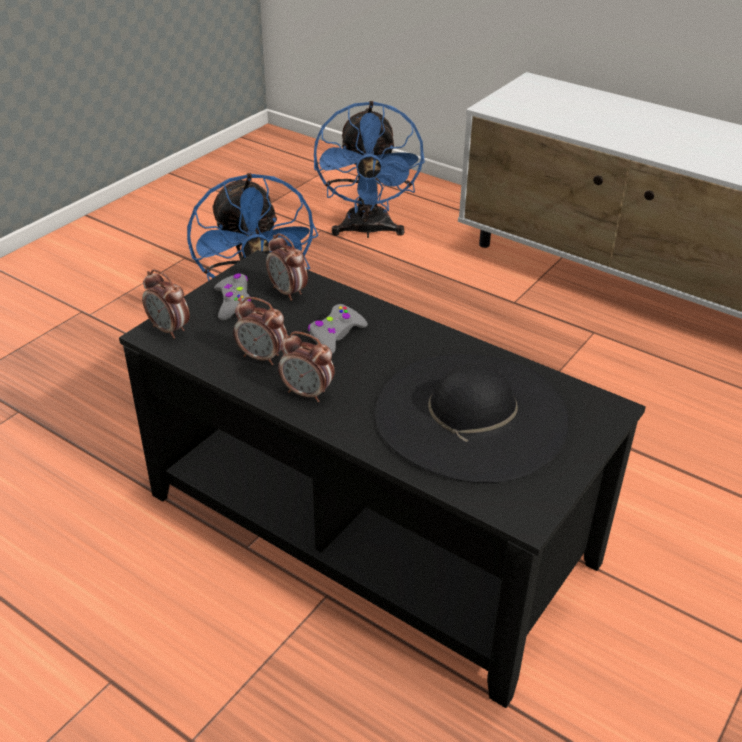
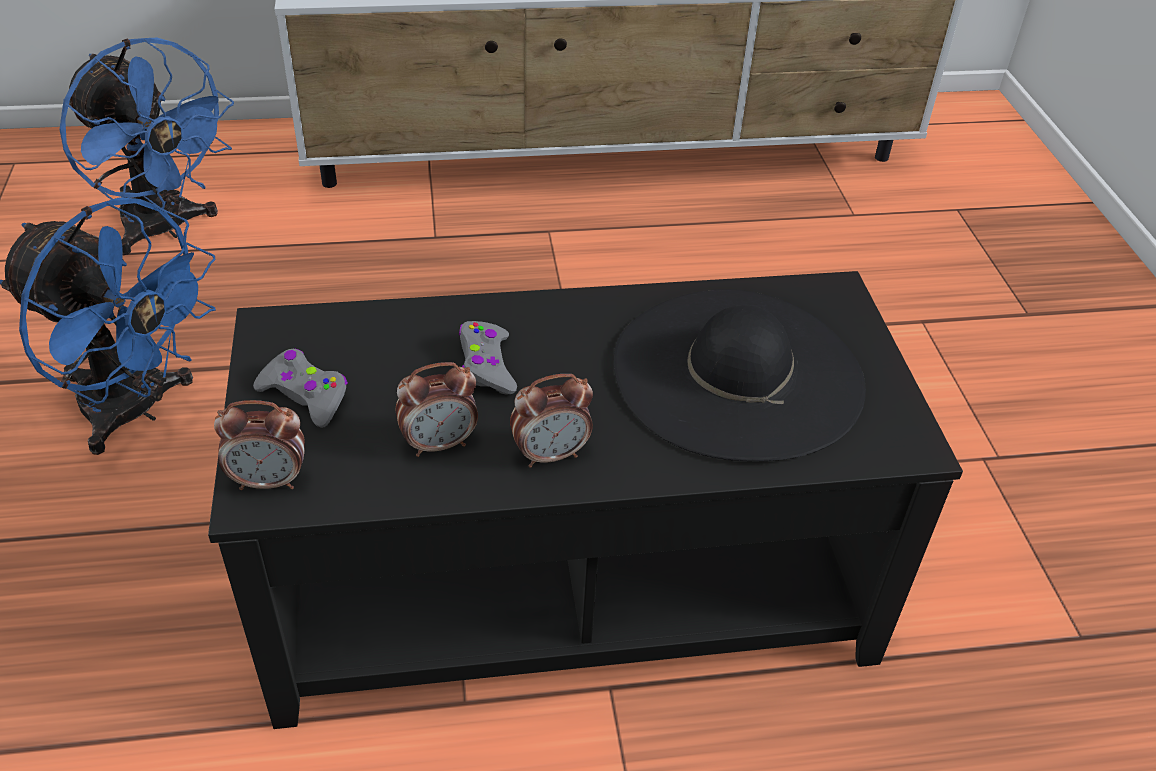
camera: 45 degrees left, 5 degrees up
alarm clock [266,233,308,301] -> none

